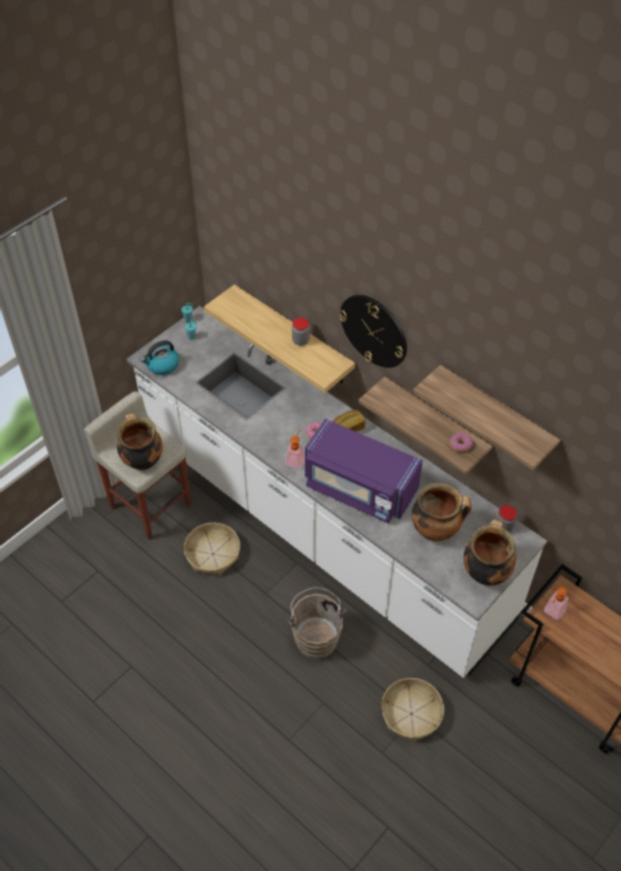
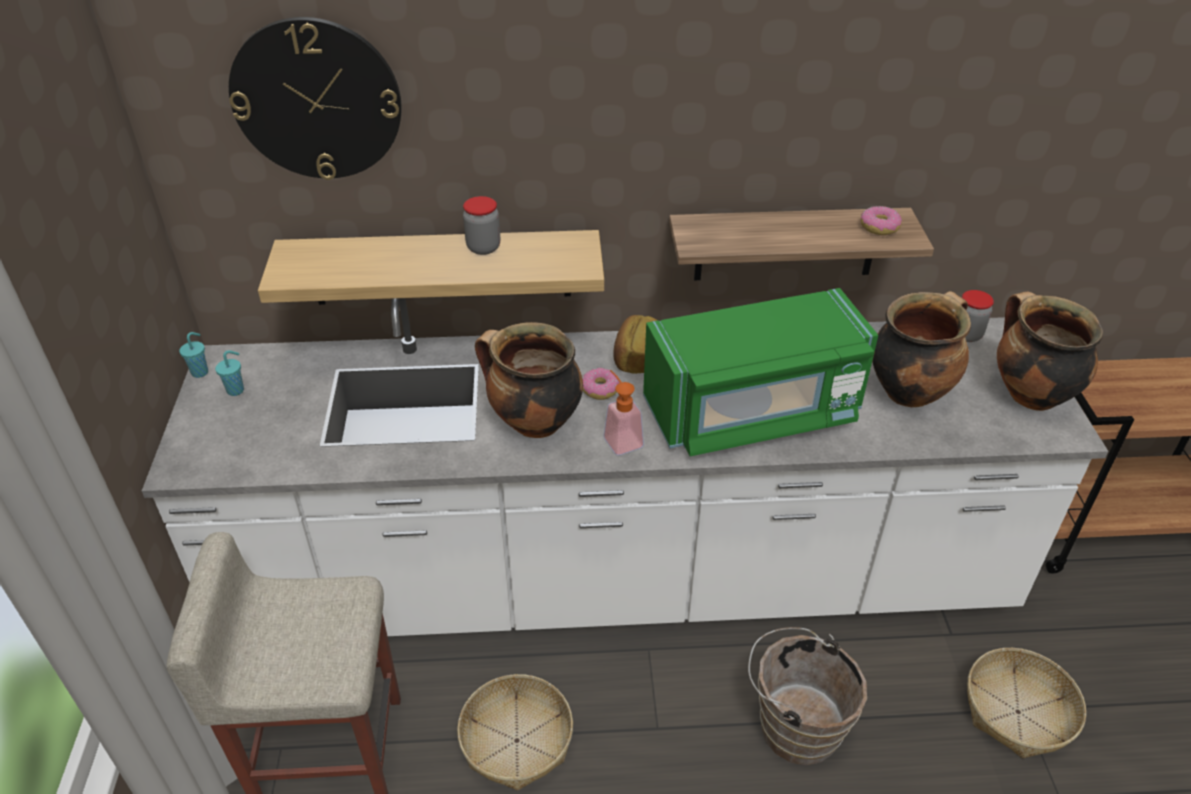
camera: 45 degrees left, 10 degrees down
cooking pot [117,413,163,470] -> cooking pot moved to [475,322,583,438]
kettle [141,340,179,375] -> none
purple microwave [305,419,423,523] -> green microwave [643,288,878,456]
wall clock [339,295,407,368] -> wall clock moved to [229,17,402,180]
shelf [413,365,560,470] -> none
soap dispenser [544,587,569,620] -> none

